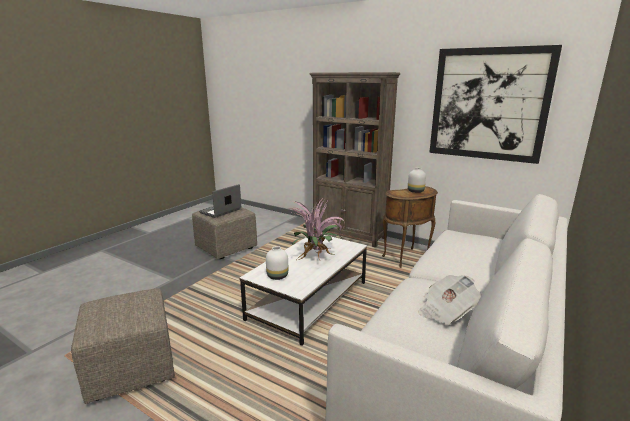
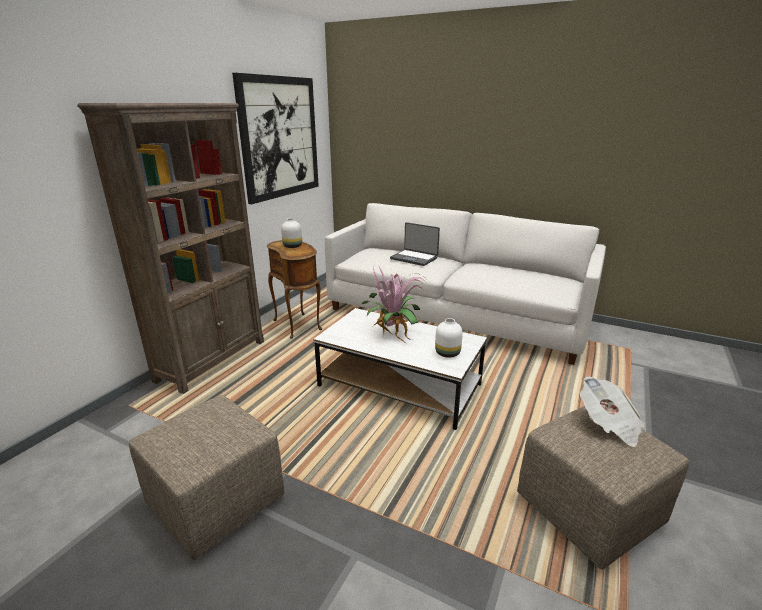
camera: 95 degrees left, 5 degrees up
laptop [199,184,241,218] -> laptop moved to [390,222,440,266]
newspaper [418,275,481,325] -> newspaper moved to [580,376,645,447]

